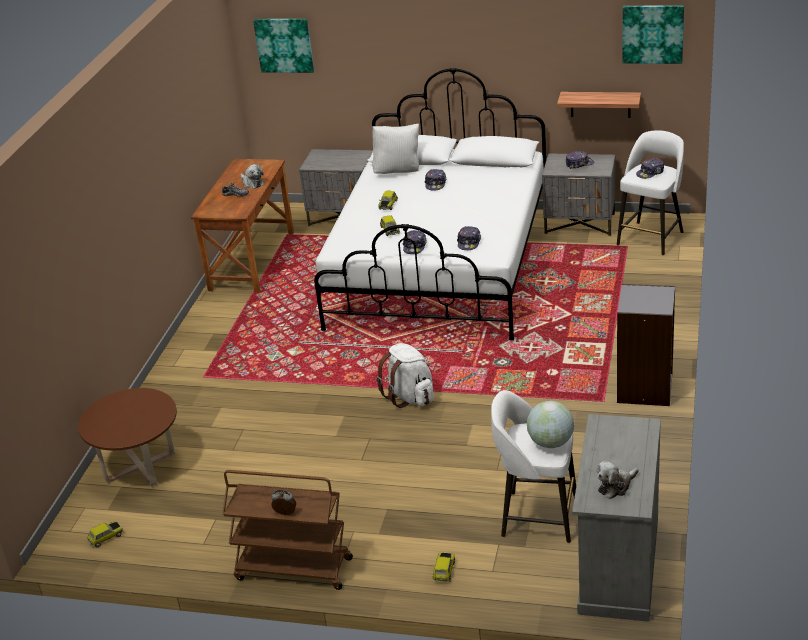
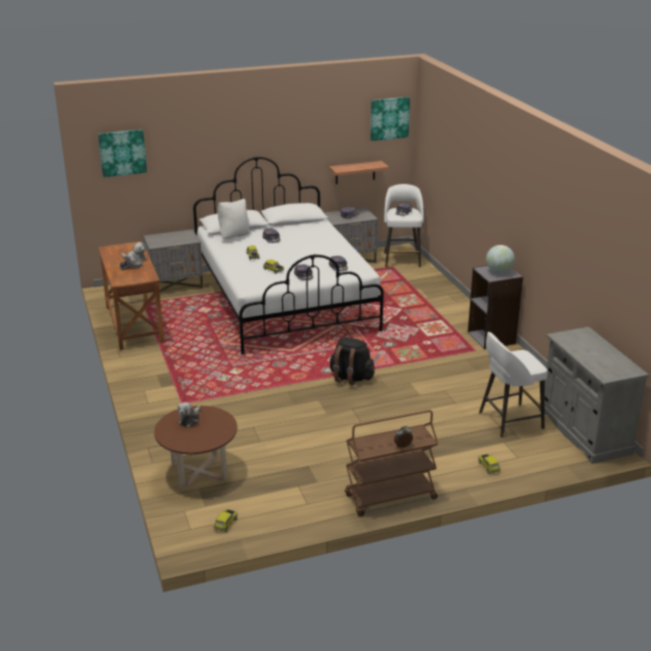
camera: 35 degrees left, 5 degrees down
white backpack [377,343,434,408] -> black backpack [330,338,374,385]
globe [527,401,574,448] -> globe moved to [486,245,515,273]
plush toy [597,461,638,499] -> plush toy moved to [177,402,201,427]

